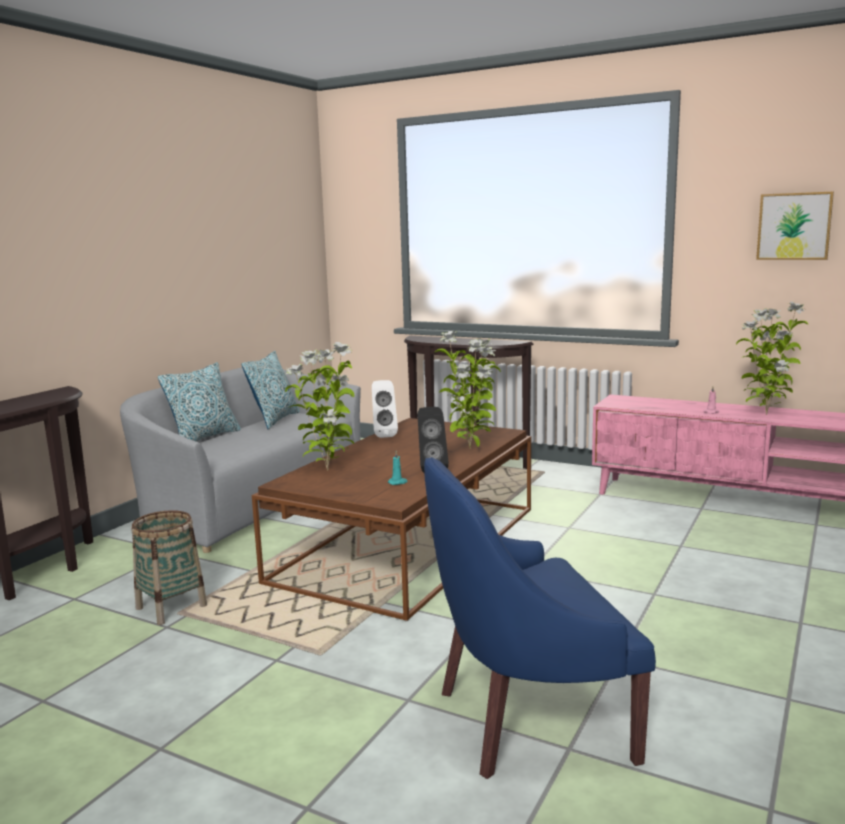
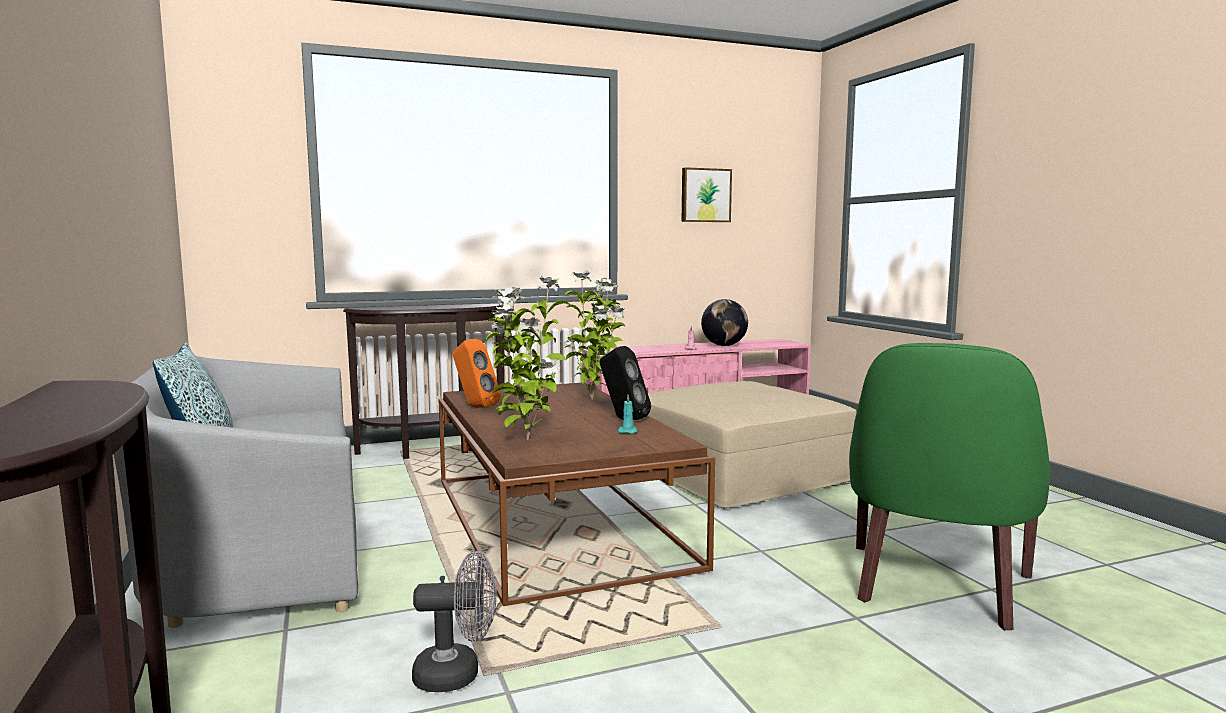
camera: 50 degrees left, 5 degrees down
basket [131,510,207,625] -> grey fan [412,551,497,692]
pillow [242,351,300,429] -> none
white speaker [372,380,398,438] -> orange speaker [453,339,501,408]
blue armchair [424,457,656,779] -> green armchair [849,343,1050,630]
potted plant [736,302,809,415] -> globe [701,299,748,346]
none -> beige ottoman [648,381,857,509]

